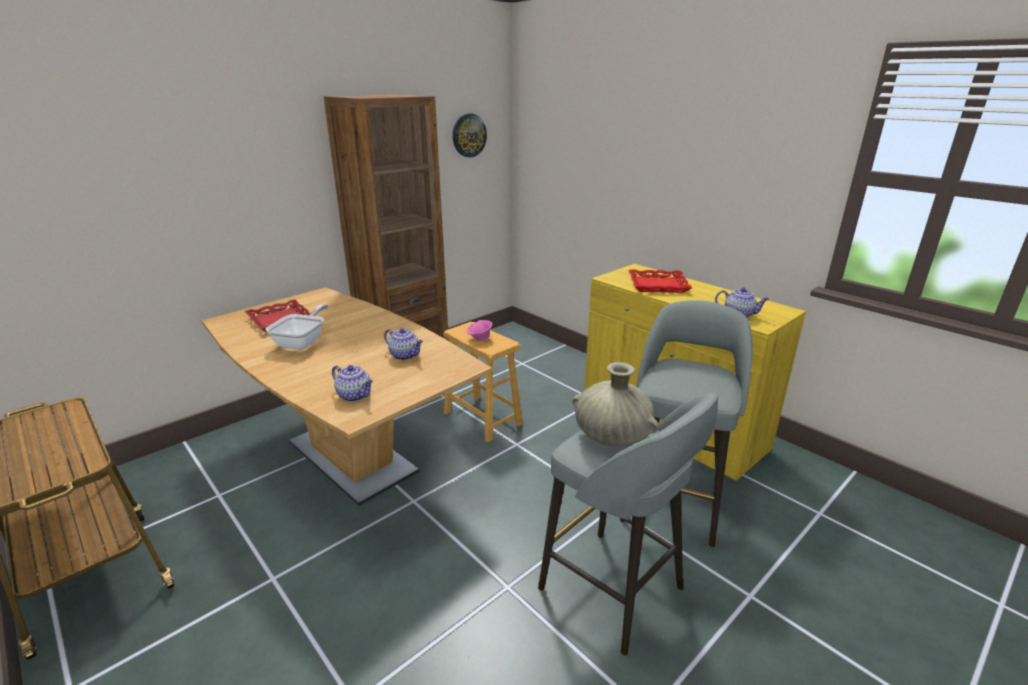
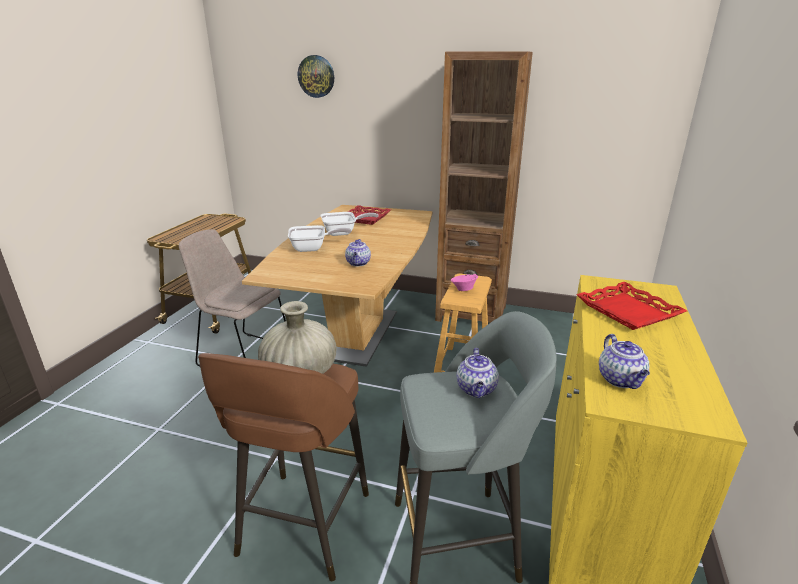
camera: 60 degrees right, 0 degrees up
teapot [332,365,373,402] -> teapot moved to [457,348,499,398]
wall clock [453,113,487,157] -> wall clock moved to [298,55,334,98]
grey stool [538,393,718,655] -> brown stool [198,353,369,581]
none -> beige chair [179,229,286,366]
none -> frying pan [288,225,352,252]

